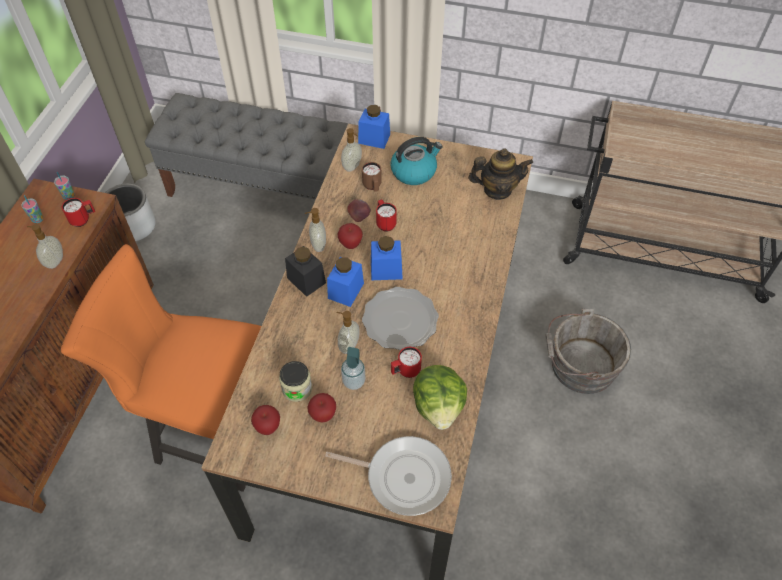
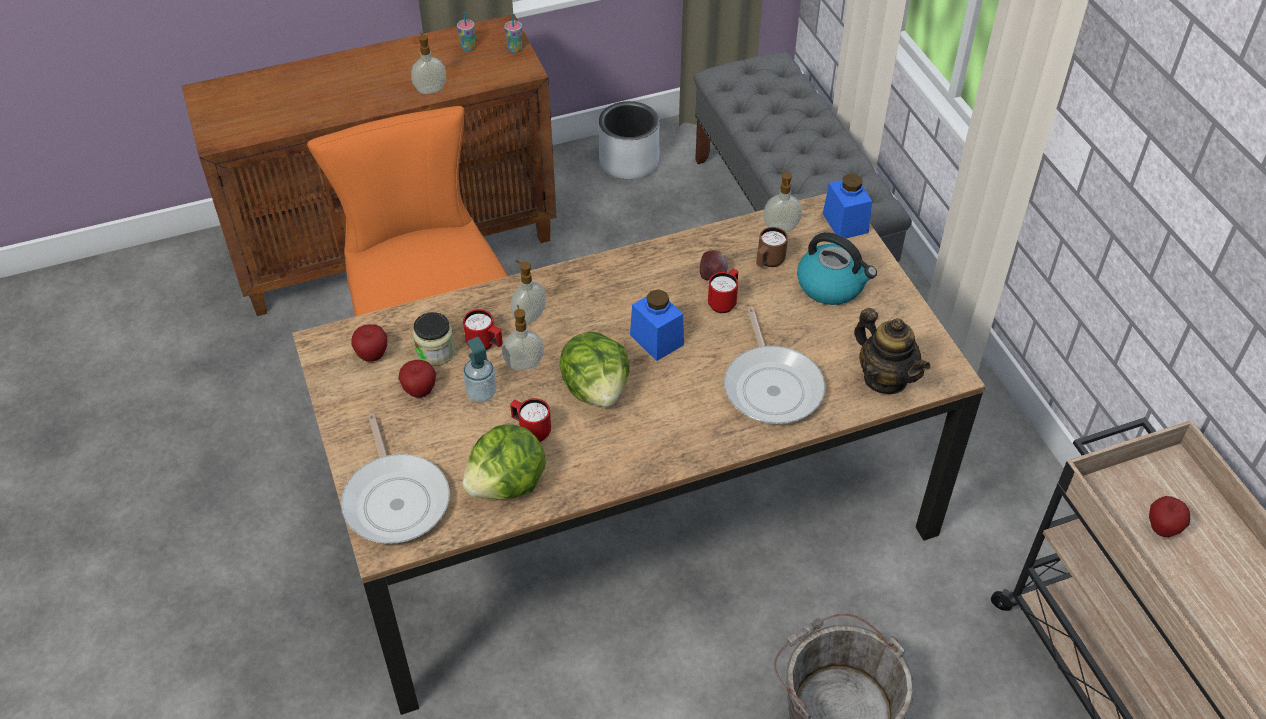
camera: 55 degrees right, 5 degrees down
red mug [62,198,95,227] -> red mug moved to [463,309,503,350]
black jar [285,246,326,297] -> none
soap dispenser [305,208,326,252] -> soap dispenser moved to [511,260,546,325]
blue jar [327,257,364,307] -> none
apple [338,223,363,249] -> apple moved to [1149,496,1190,537]
plate [362,287,439,350] -> lettuce [559,332,630,407]
none -> frying pan [724,308,825,424]

